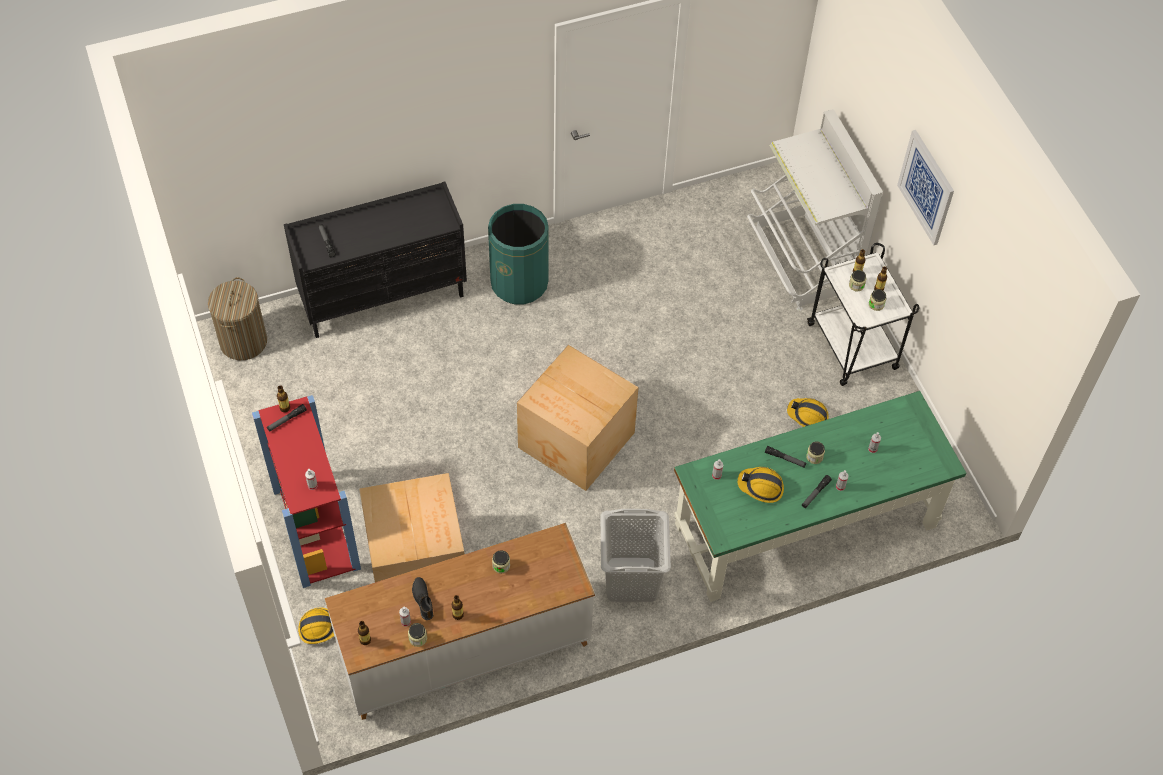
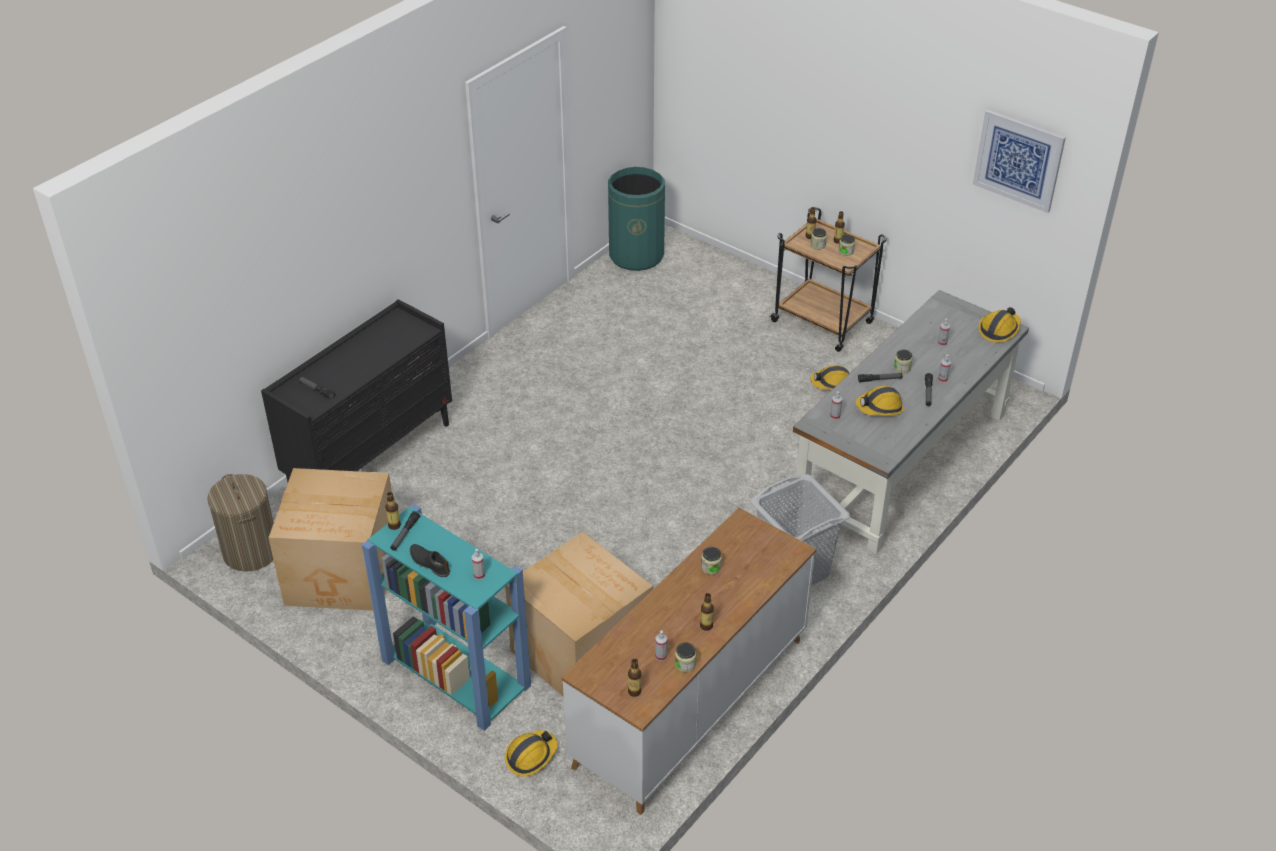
camera: 30 degrees left, 15 degrees down
red bookcase [252,395,361,588] -> turquoise bookcase [362,504,531,731]
black shoe [412,577,433,620] -> black shoe moved to [410,544,450,577]
green trash can [488,204,549,305] -> green trash can moved to [608,167,665,271]
cardboard box [517,345,639,491] -> cardboard box moved to [268,468,392,611]
green desk [674,391,966,602] -> grey desk [793,290,1029,554]
white shoe rack [747,109,883,311] -> none
white cart [807,243,920,386] -> brown cart [771,207,886,352]
picture [897,130,954,245] -> picture moved to [973,110,1066,213]
none -> hard hat [978,307,1021,342]

